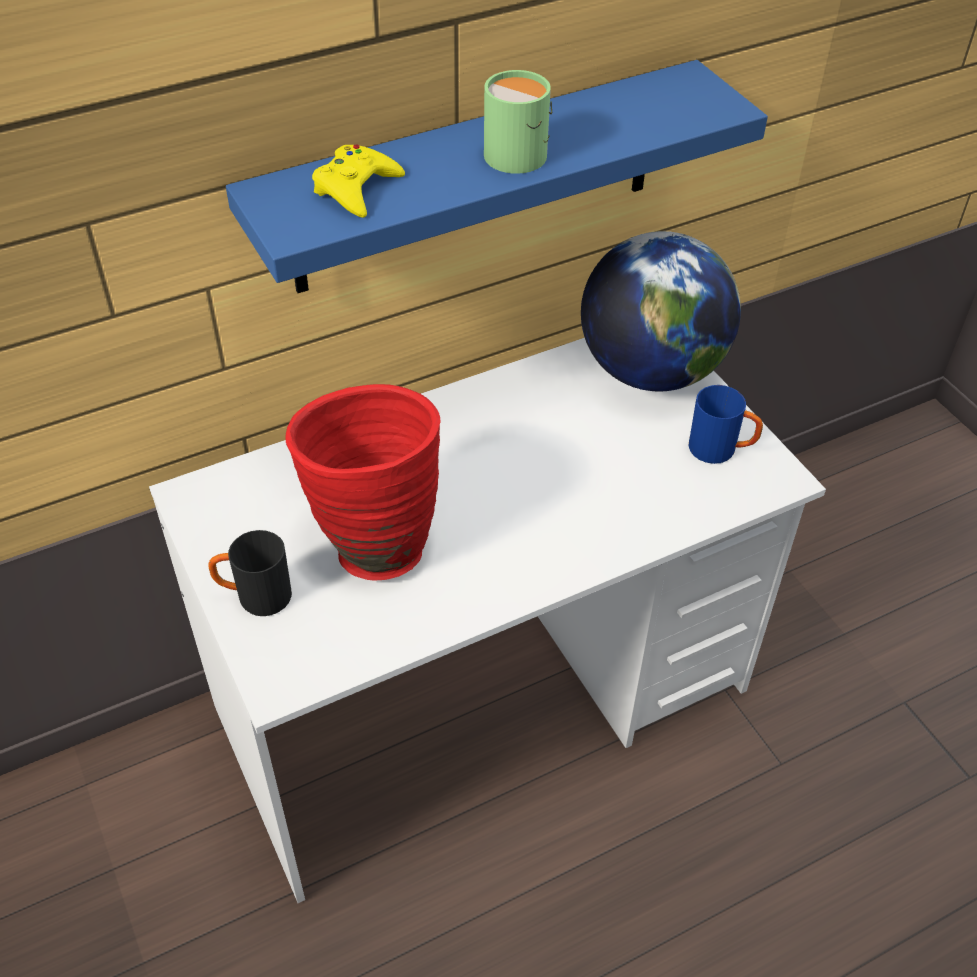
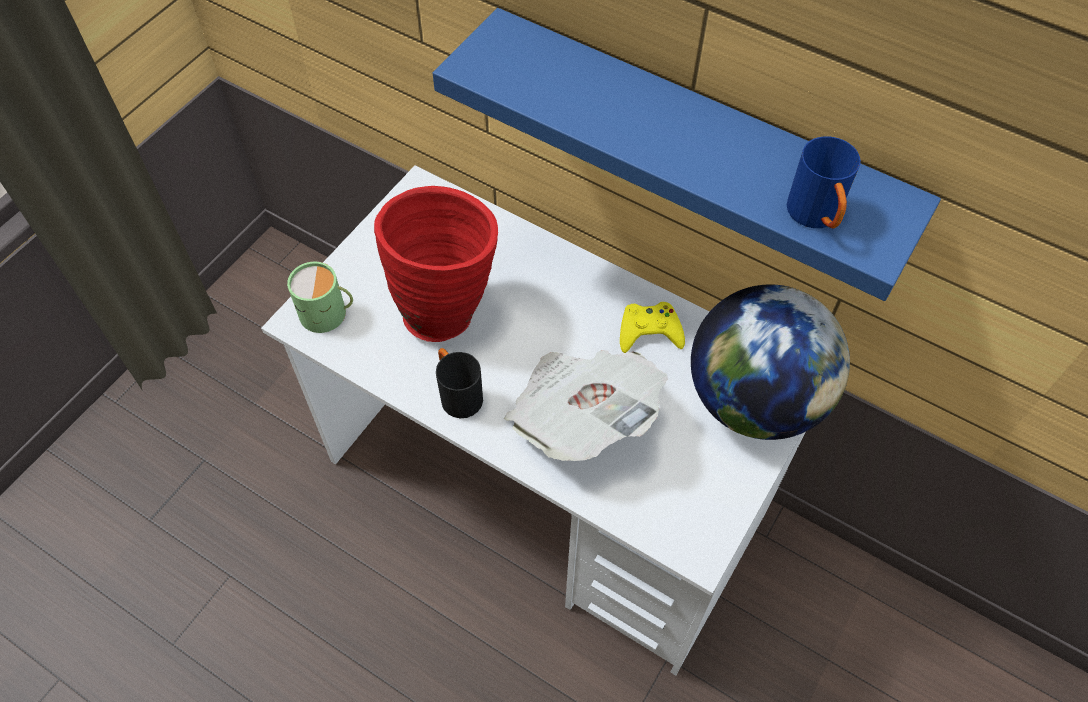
camera: 60 degrees right, 10 degrees up
black mug [208,530,292,616] -> black mug moved to [436,348,483,418]
yellow game controller [312,144,405,218] -> yellow game controller moved to [620,302,685,353]
green mug [484,70,552,174] -> green mug moved to [287,262,353,333]
blue mug [689,385,763,464] -> blue mug moved to [787,136,861,228]
none -> newspaper [504,350,668,461]

